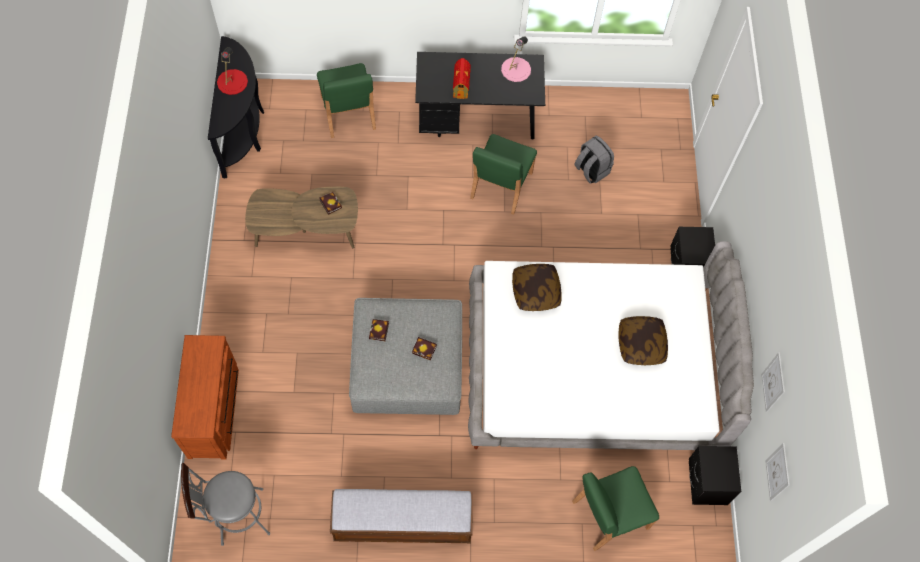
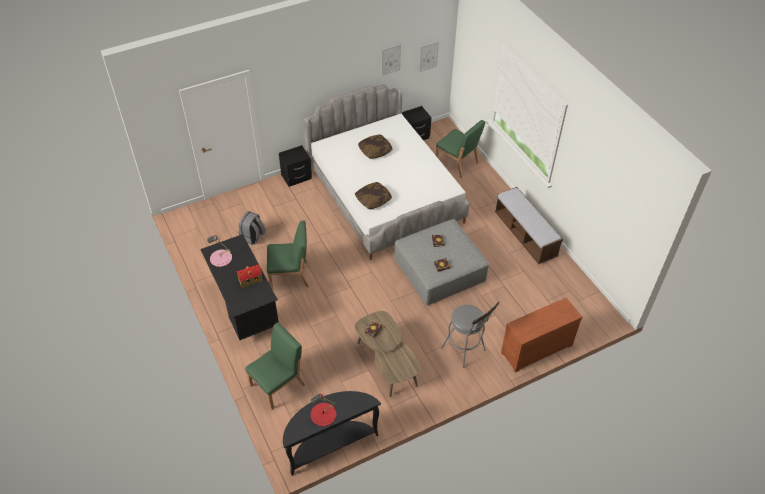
camera: 115 degrees left, 15 degrees down
grey stool [181,463,270,546] -> grey stool moved to [441,302,500,368]

